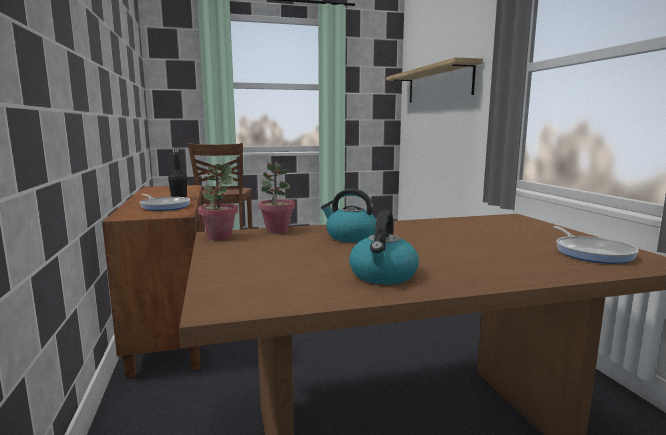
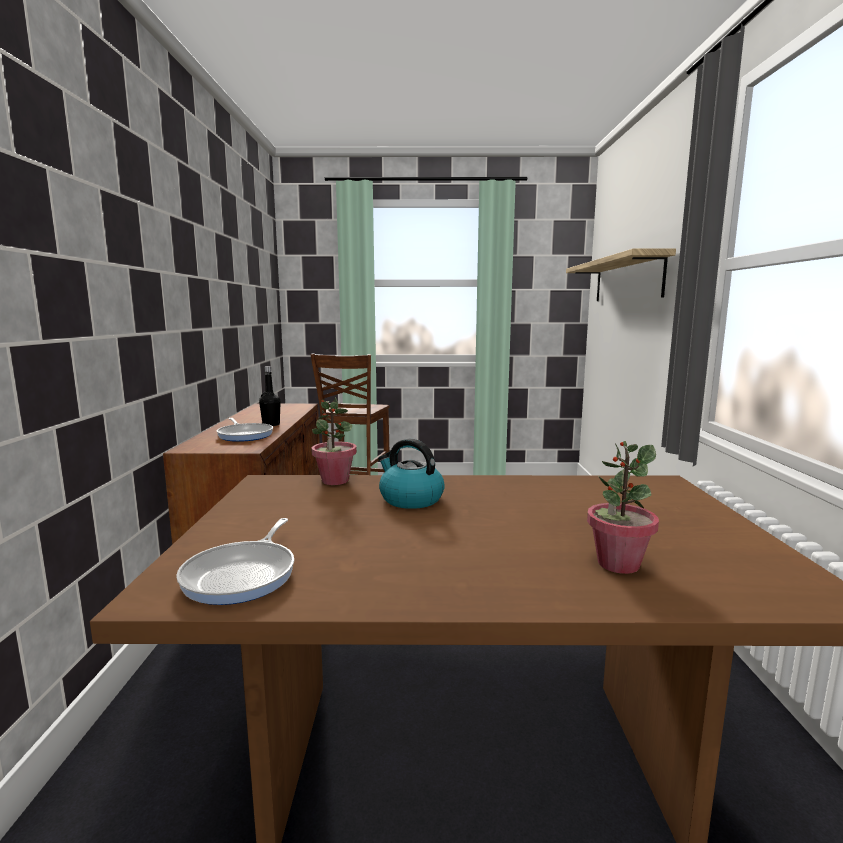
camera: 15 degrees right, 0 degrees up
potted plant [198,164,238,240] -> potted plant moved to [587,441,659,574]
kettle [349,210,419,284] -> none
frying pan [553,226,639,264] -> frying pan moved to [176,518,294,605]

